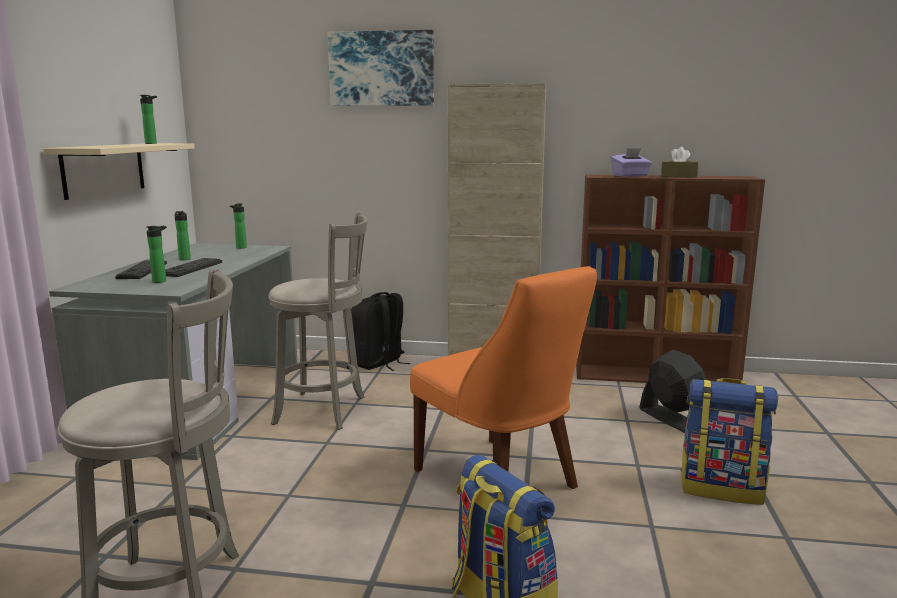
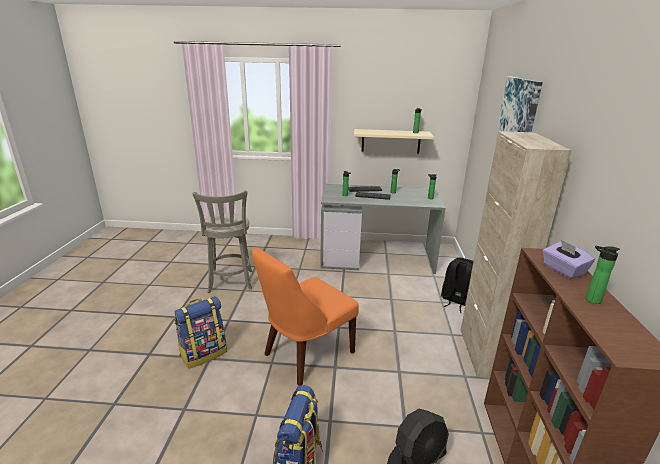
camera: 85 degrees right, 10 degrees up
grey stool [269,212,368,430] -> none
brown tissue box [661,147,698,178] -> bottle [586,246,620,304]

